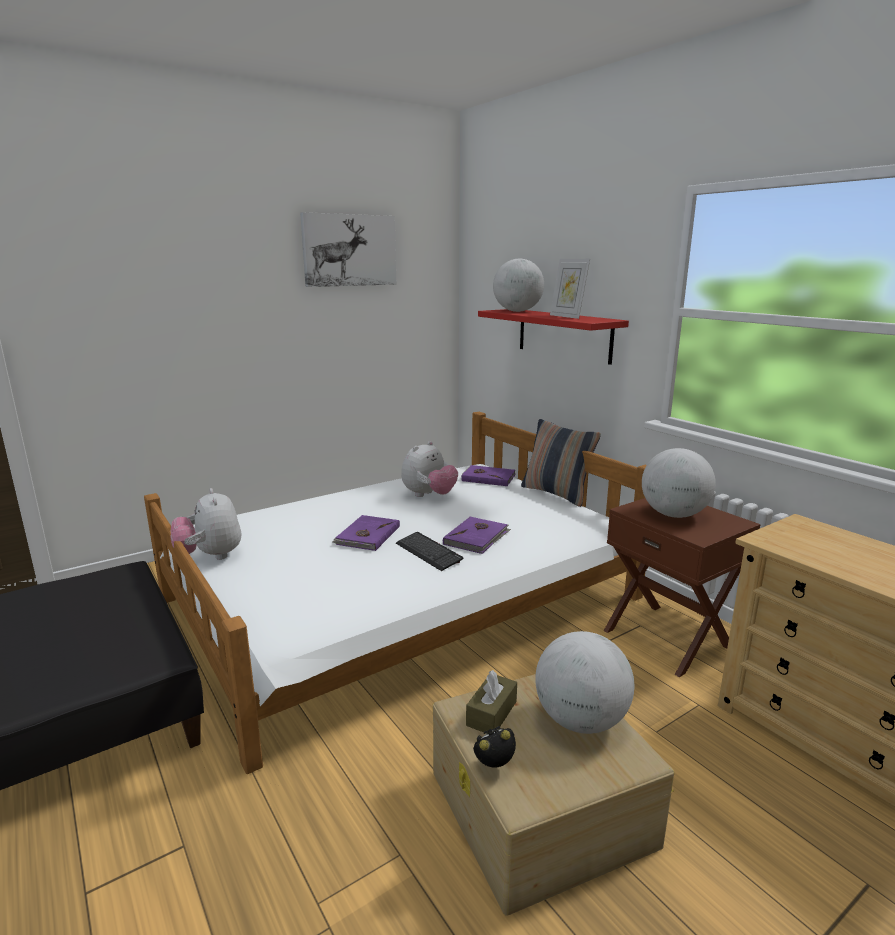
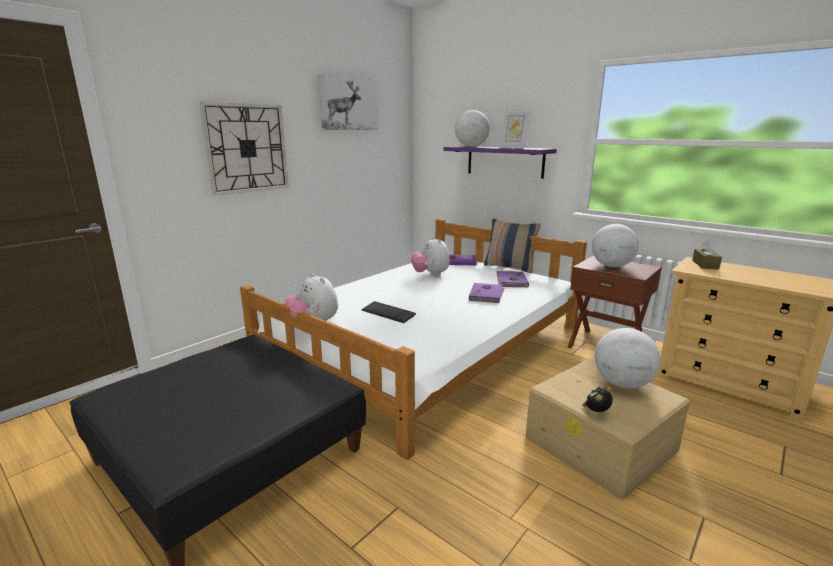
camera: 15 degrees left, 0 degrees up
purple book [332,515,400,551] -> purple book moved to [497,271,529,287]
keyboard [396,532,463,571] -> keyboard moved to [362,301,416,323]
plush toy [401,441,458,497] -> plush toy turned 135 degrees clockwise [411,236,450,276]
brown tissue box [466,670,517,733] -> brown tissue box moved to [692,240,722,270]
red shelf [478,309,629,365] -> purple shelf [443,146,557,179]
none -> wall clock [199,102,289,196]

